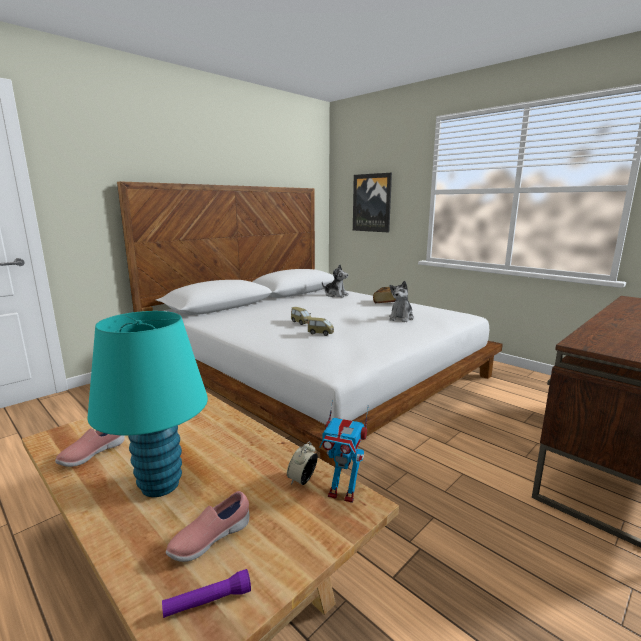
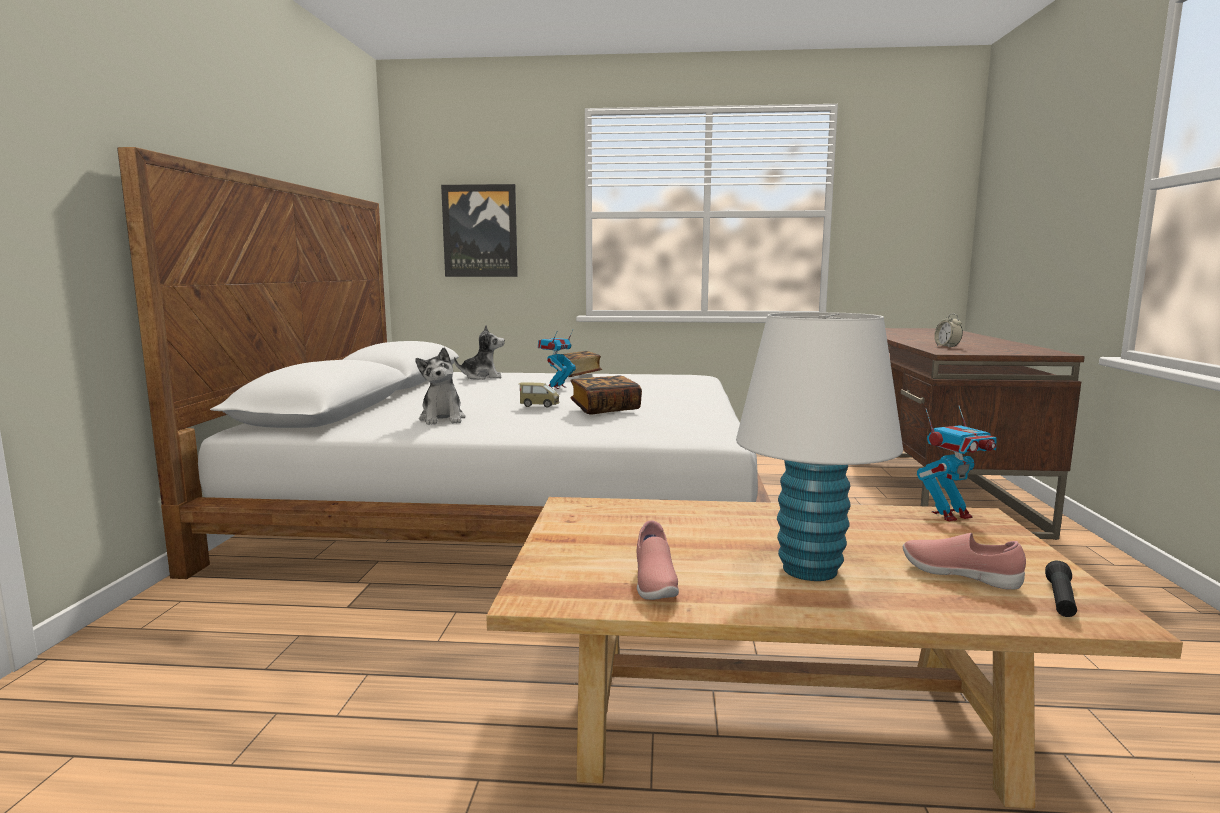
camera: 40 degrees left, 5 degrees down
turquoise table lamp [87,311,208,497] -> white table lamp [736,312,903,581]
purple flashlight [162,569,251,618] -> black flashlight [1045,561,1077,617]
pink shoe [166,491,249,562] -> pink shoe turned 120 degrees clockwise [903,533,1026,590]
alarm clock [287,441,318,485] -> alarm clock moved to [934,313,963,347]
toy car [307,317,334,336] -> book [570,375,642,414]
plush toy [389,281,414,322] -> plush toy moved to [415,348,466,425]
none -> toy robot [538,330,576,389]

